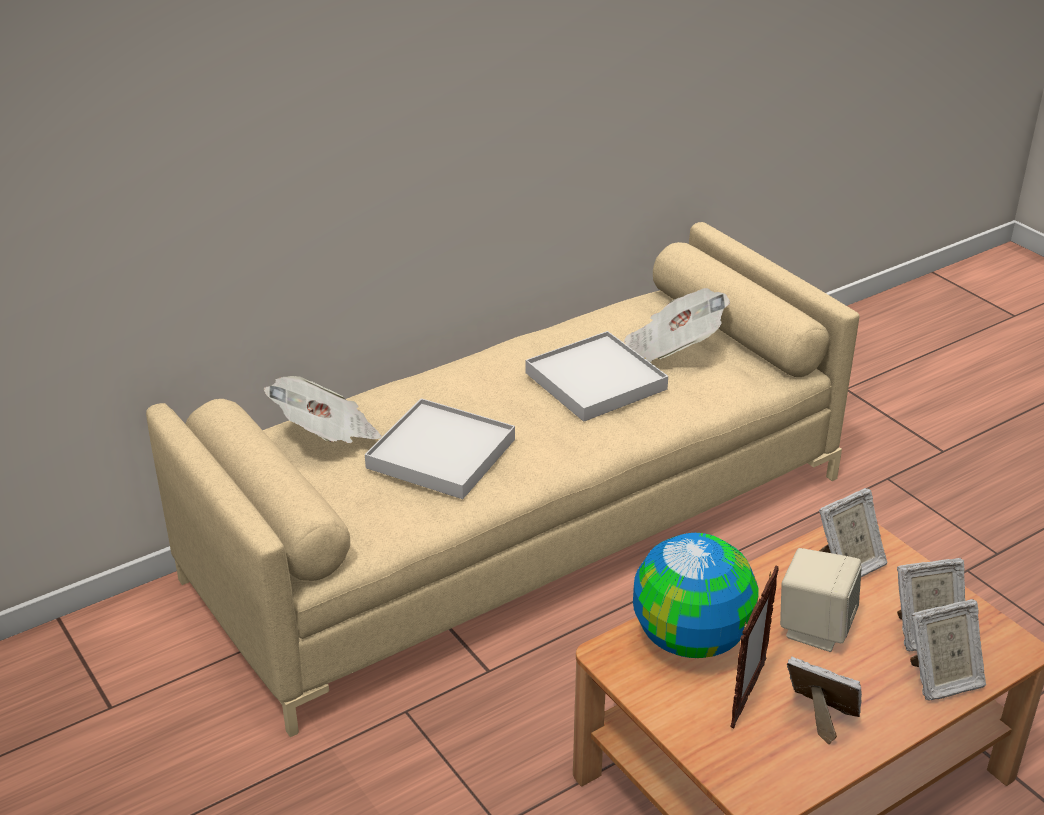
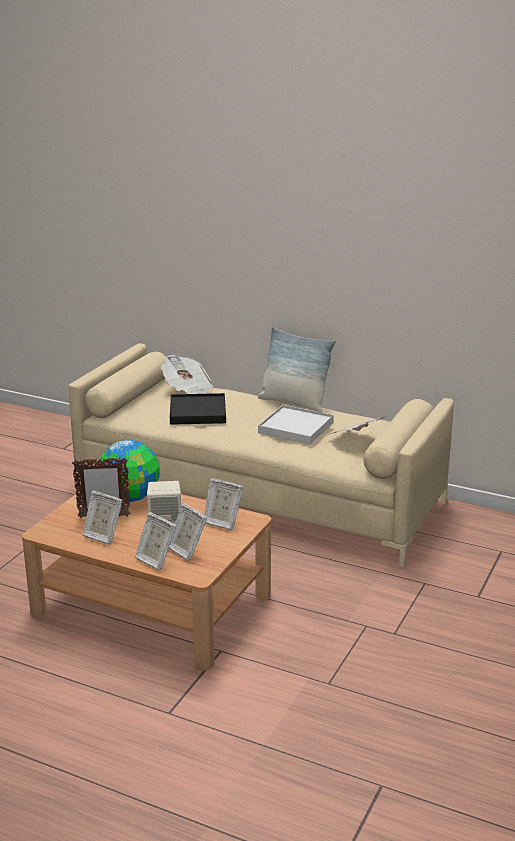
camera: 60 degrees right, 10 degrees down
white tray [365,398,515,499] -> black tray [170,393,226,425]
picture frame [787,656,862,744] -> picture frame turned 120 degrees clockwise [83,491,122,545]
none -> pillow [258,327,336,413]

